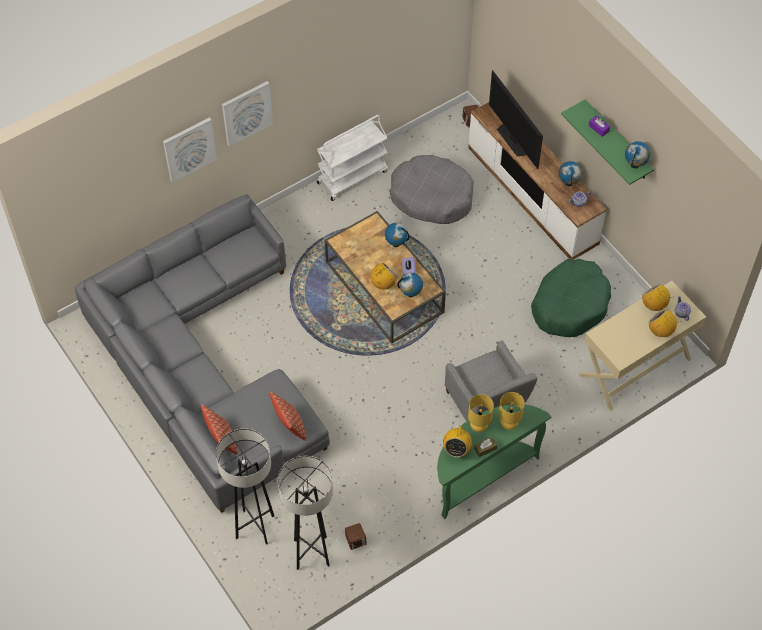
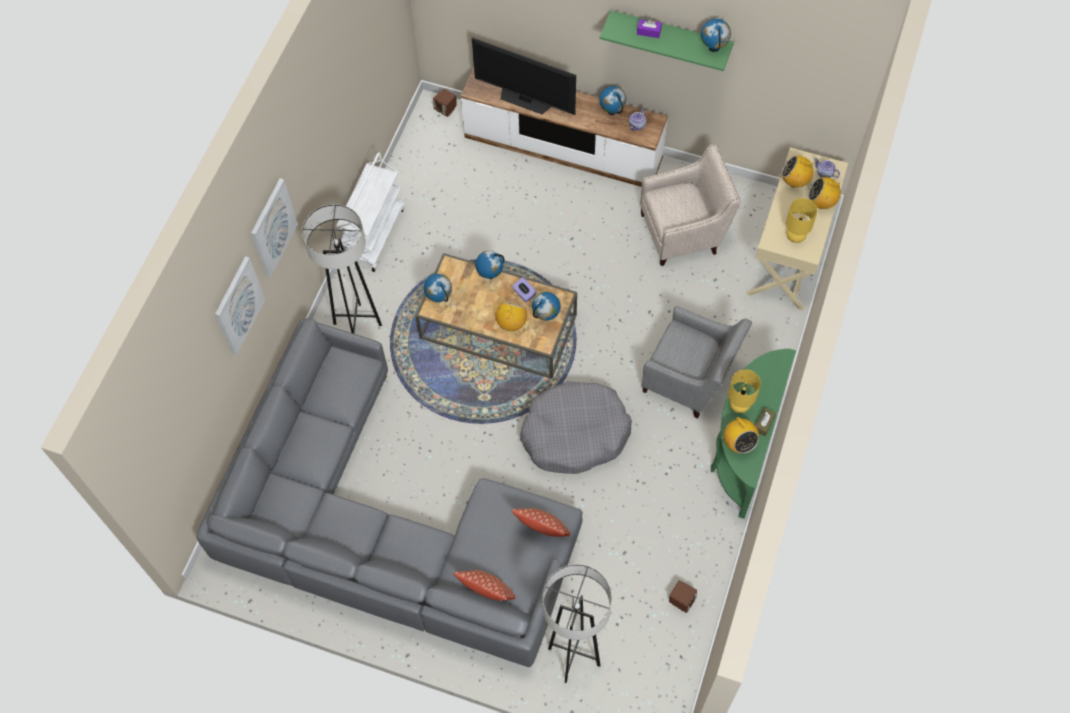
camera: 35 degrees left, 5 degrees up
grey floor lamp [278,456,333,570] -> grey floor lamp moved to [302,204,382,333]
grey dog bed [389,155,474,224] -> grey dog bed moved to [520,381,632,474]
yellow table lamp [499,392,525,430] -> yellow table lamp moved to [786,198,817,243]
green dog bed [531,259,611,337] -> beige armchair [640,144,740,266]
none -> globe [424,274,452,302]

